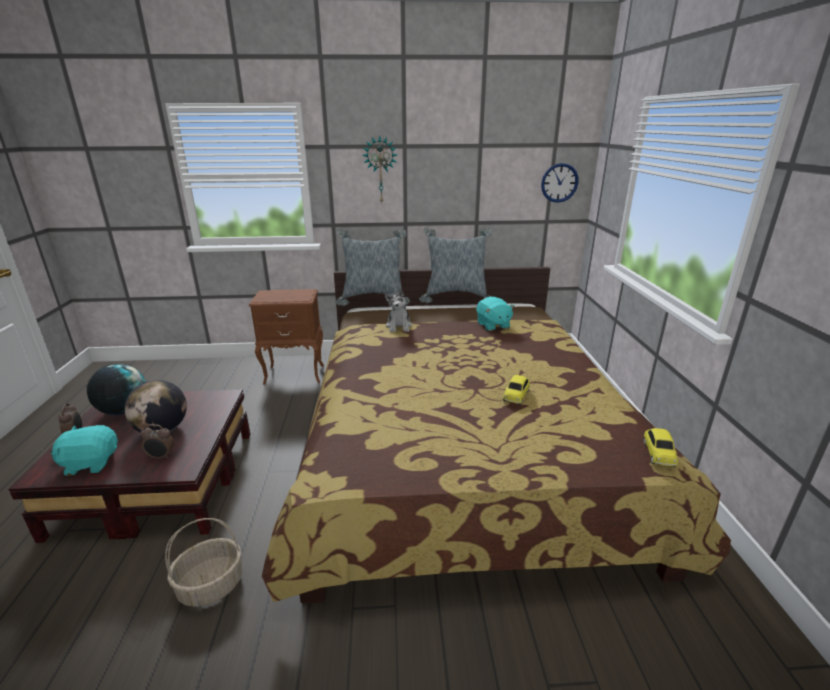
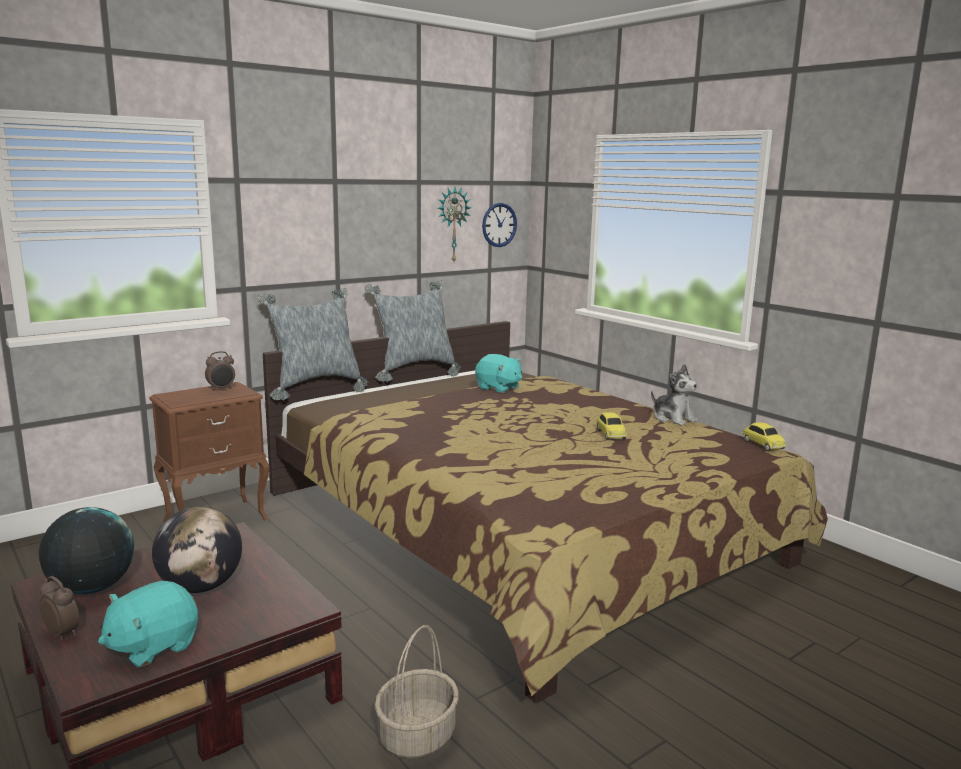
camera: 35 degrees left, 10 degrees down
alarm clock [140,424,174,459] -> alarm clock moved to [205,351,235,391]
wall clock [362,136,397,203] -> wall clock moved to [438,187,471,262]
plush toy [385,288,412,332] -> plush toy moved to [651,364,697,426]

